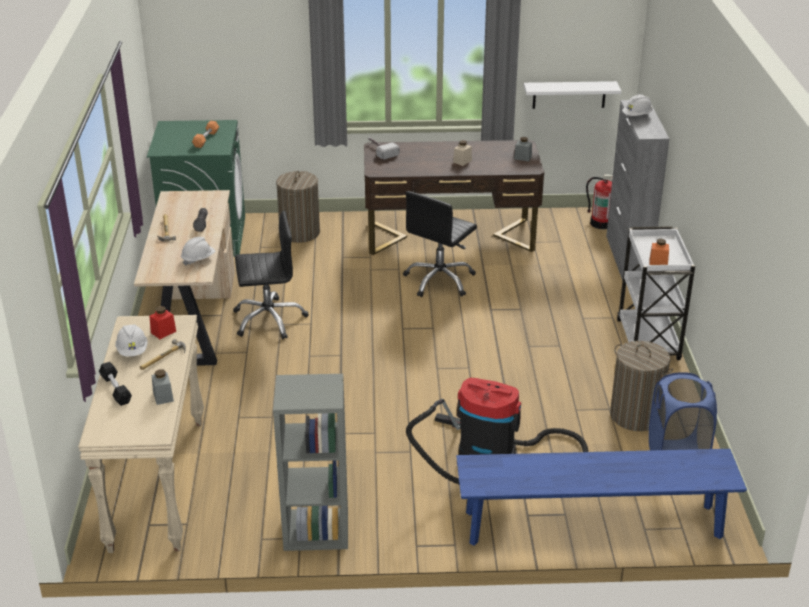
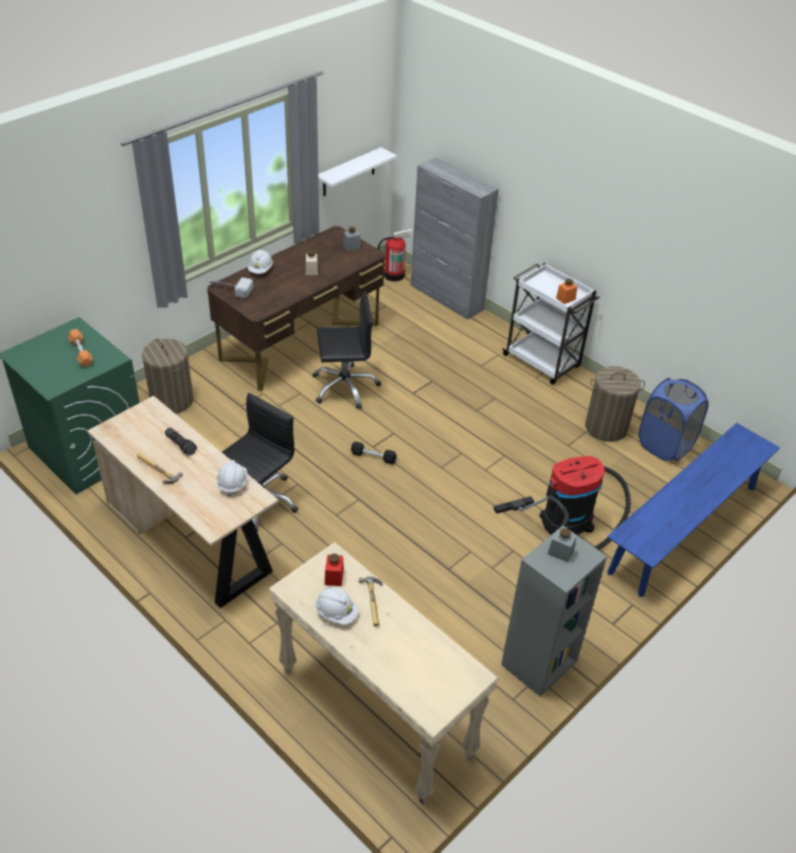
camera: 45 degrees left, 10 degrees up
black dumbbell [99,362,132,406] -> black dumbbell moved to [351,442,397,464]
grey jar [152,369,174,405] -> grey jar moved to [548,528,577,562]
black office chair [403,191,477,297] -> black office chair turned 90 degrees counterclockwise [312,291,381,409]
white hard hat [622,94,653,116] -> white hard hat moved to [248,250,273,274]

